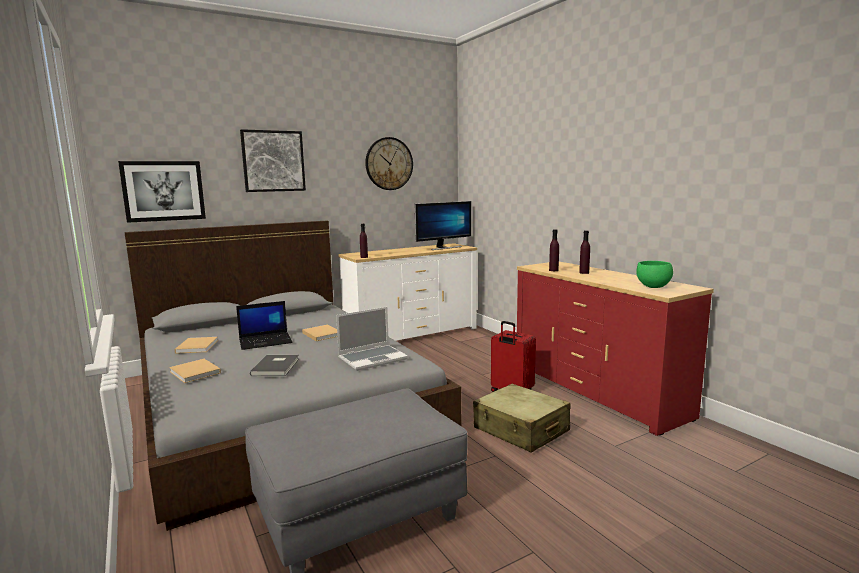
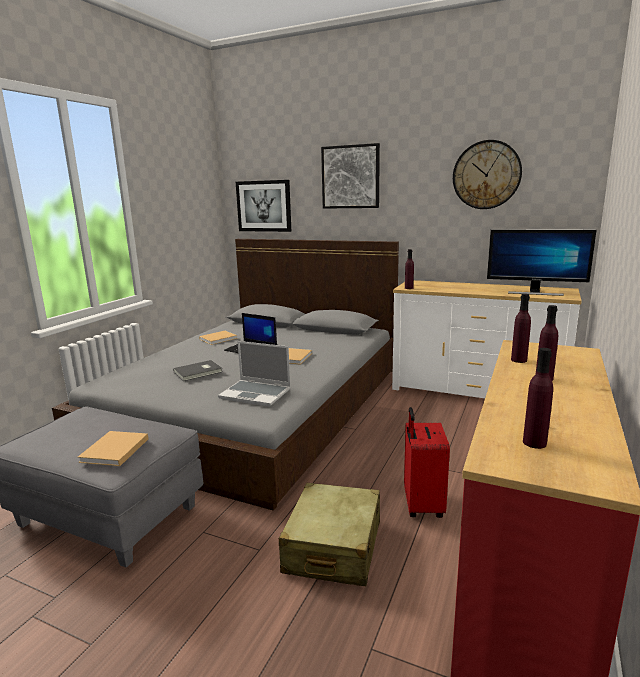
camera: 55 degrees right, 5 degrees up
beige book [169,359,221,383] -> beige book moved to [78,431,148,466]
green bowl [636,261,673,288] -> purple bottle [523,348,553,449]

